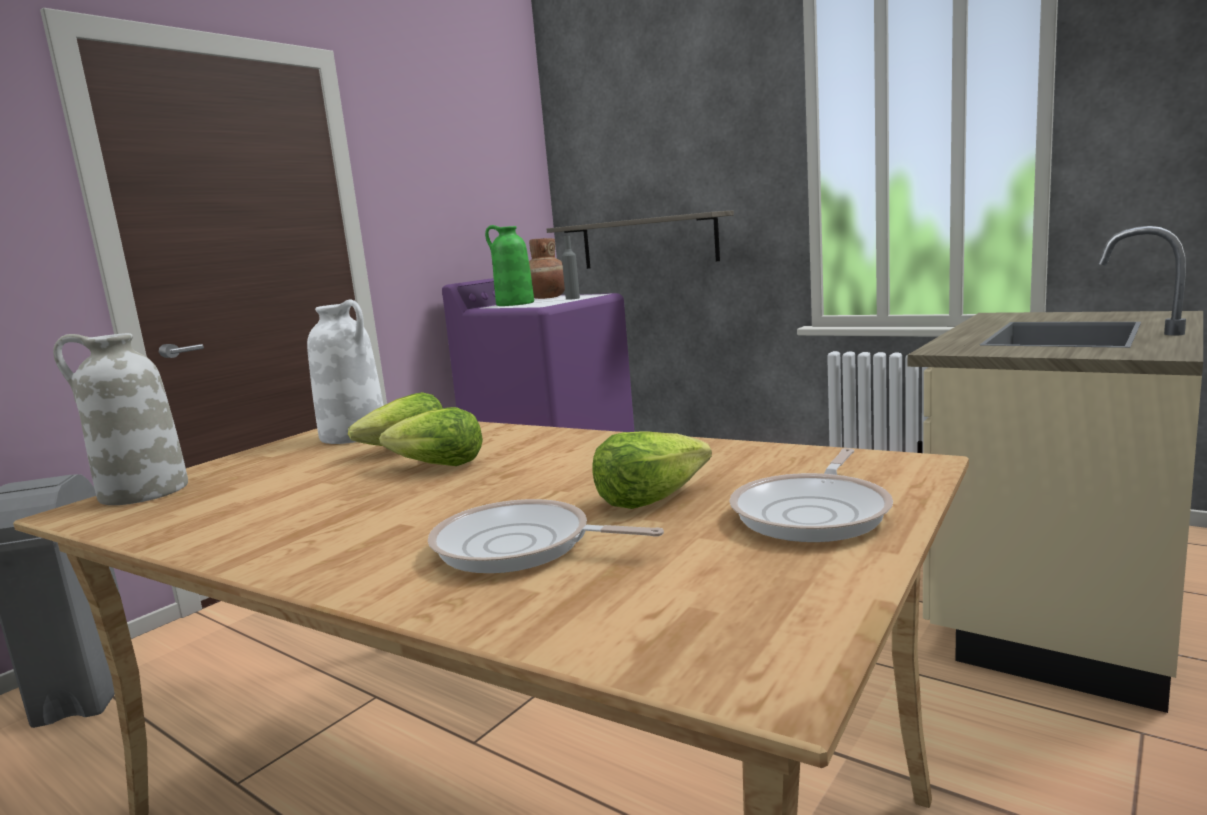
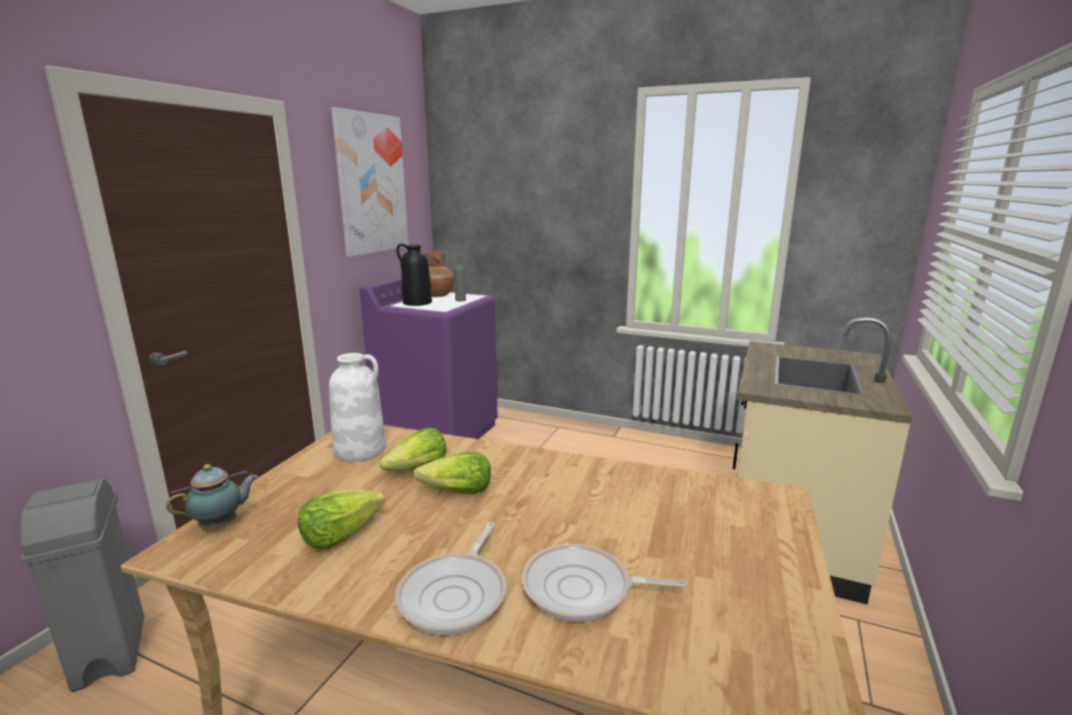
camera: 15 degrees left, 5 degrees up
white vase [53,333,188,505] -> teapot [166,464,258,529]
green vase [485,225,534,306] -> black vase [396,243,432,306]
shelf [547,210,734,269] -> none
lettuce [593,431,712,509] -> lettuce moved to [298,489,385,549]
frying pan [729,448,893,542] -> frying pan moved to [395,522,506,635]
none -> picture [331,107,409,257]

